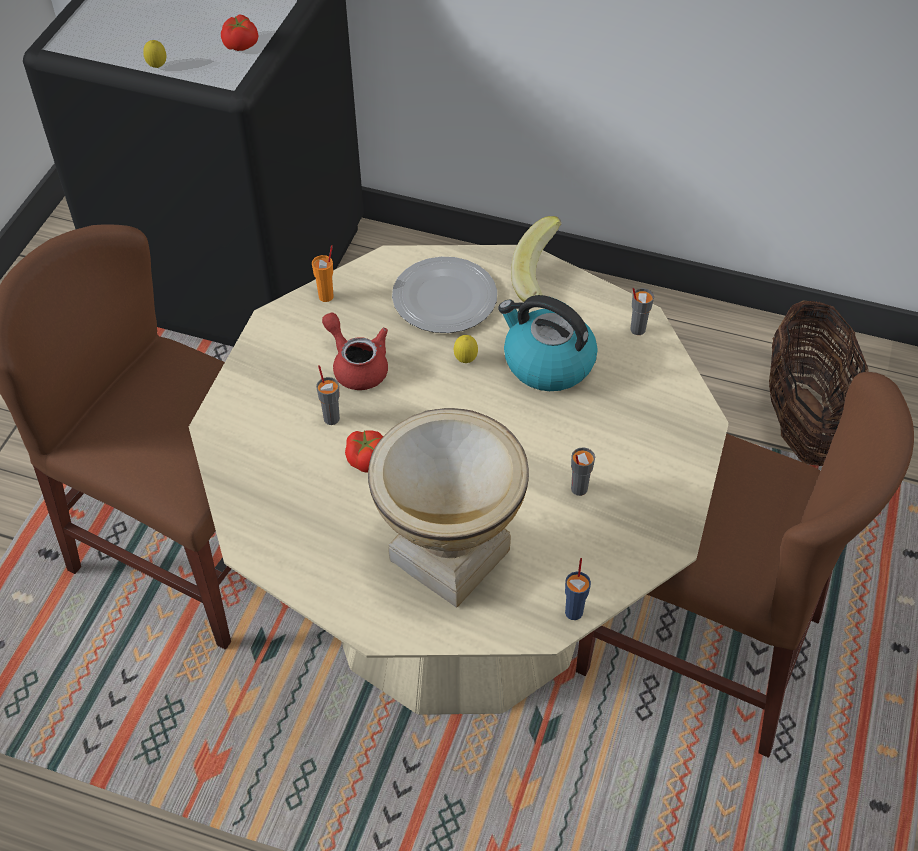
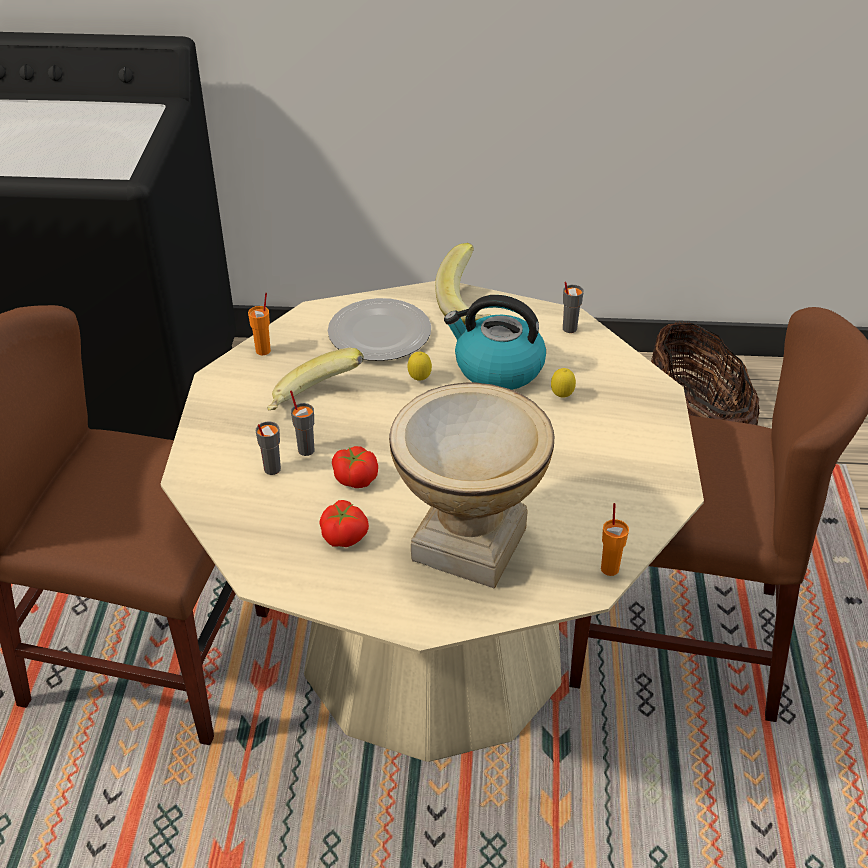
camera: 15 degrees left, 10 degrees down
lemon [143,40,166,68] -> lemon moved to [551,368,576,398]
tomato [221,15,258,51] -> tomato moved to [319,500,369,547]
red teapot [322,313,388,390] -> banana [267,348,364,410]
blue cup [565,558,591,620] -> orange cup [601,503,629,576]
grey cup [571,447,595,496] -> grey cup moved to [256,422,281,475]

